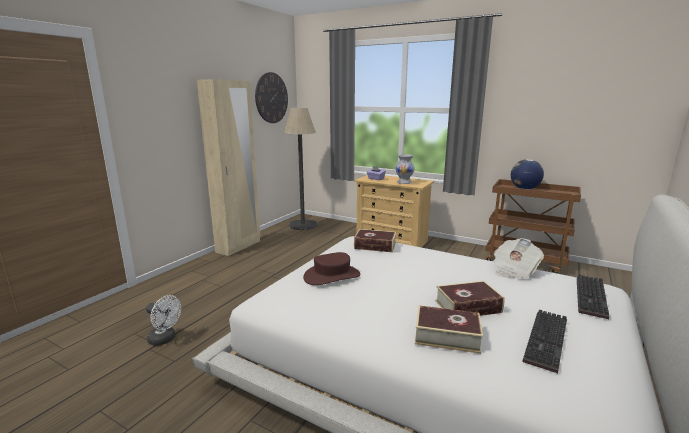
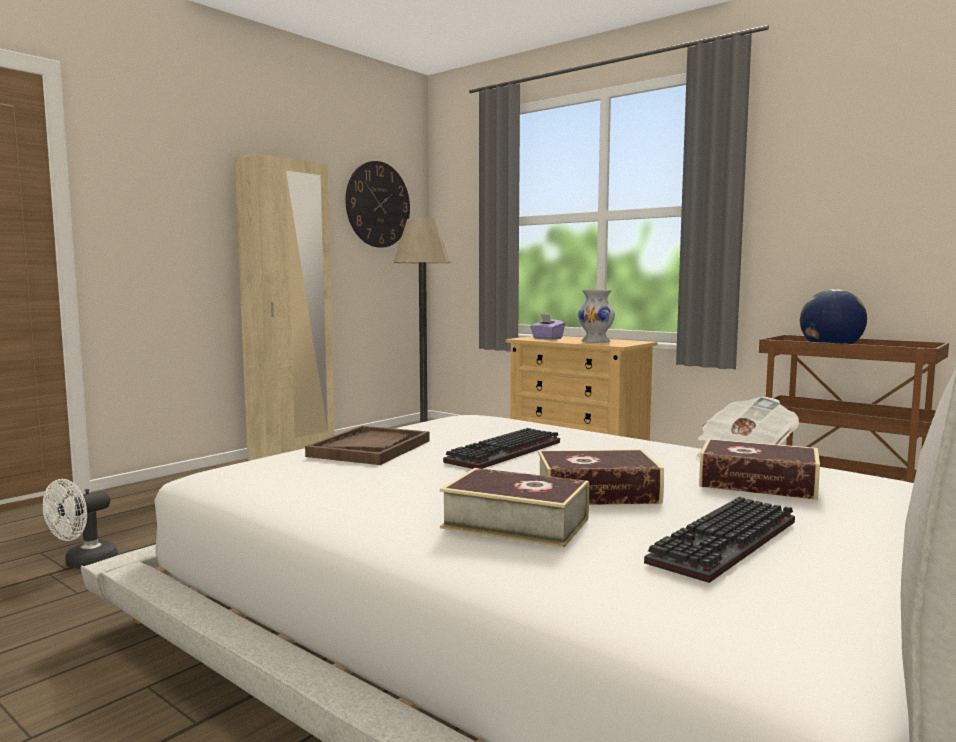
camera: 10 degrees right, 10 degrees down
white fan [146,295,181,346] -> white fan turned 90 degrees clockwise [43,479,118,569]
brown hat [303,252,360,285] -> brown tray [305,426,430,465]
book [354,229,396,252] -> book moved to [699,439,820,500]
keyboard [577,275,609,319] -> keyboard moved to [443,428,560,469]

